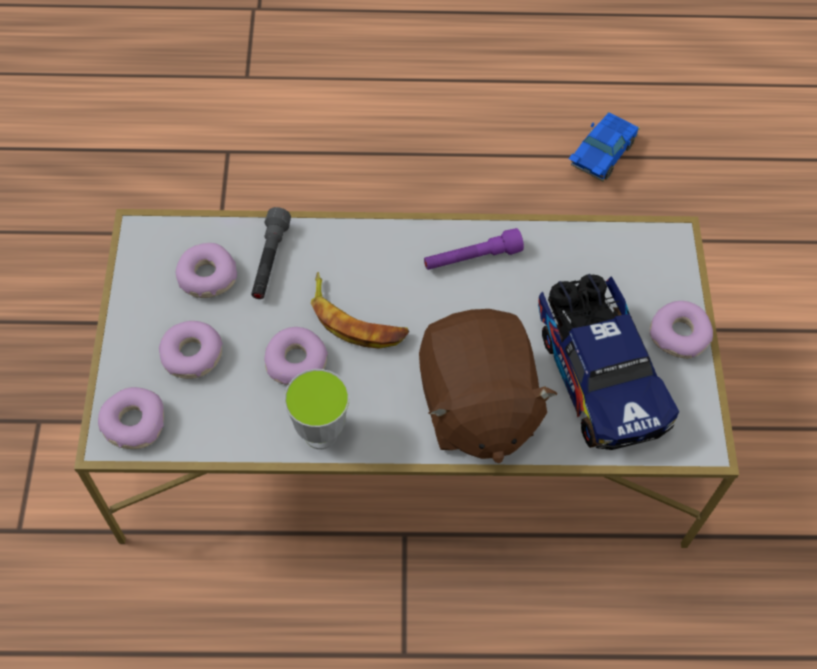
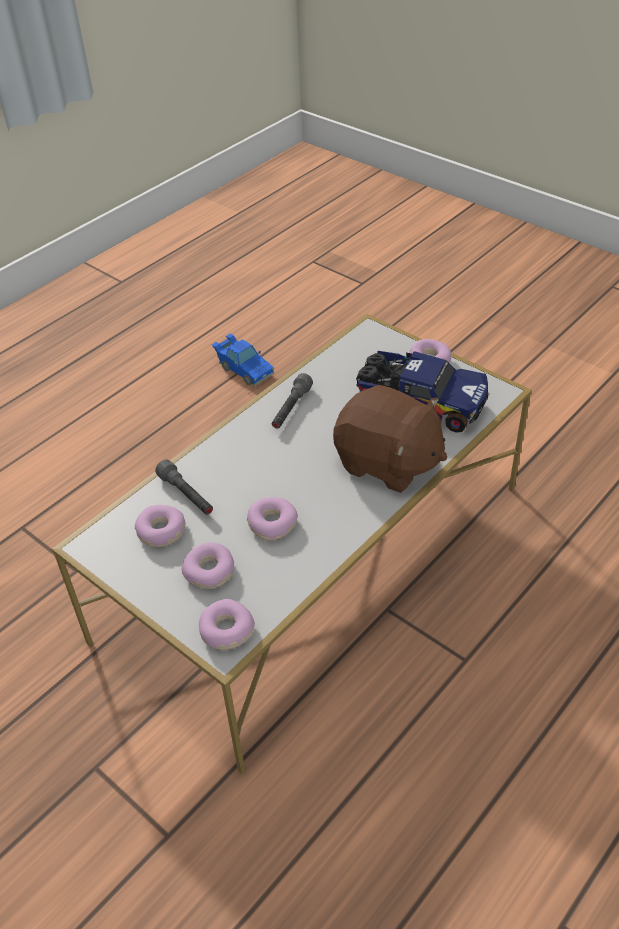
camera: 45 degrees left, 15 degrees down
cup [284,369,350,449] -> none
banana [311,272,410,349] -> none
purple flashlight [424,228,524,270] -> grey flashlight [272,373,313,429]
blue toy car [568,112,640,181] -> blue toy car turned 150 degrees clockwise [212,333,274,386]

